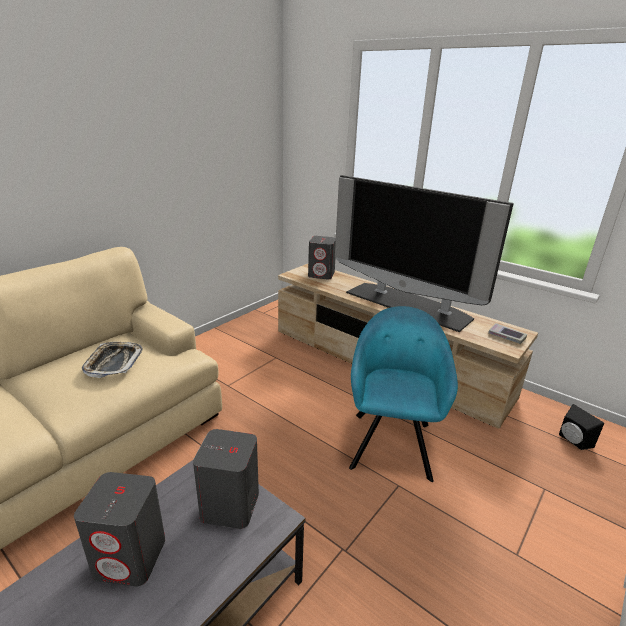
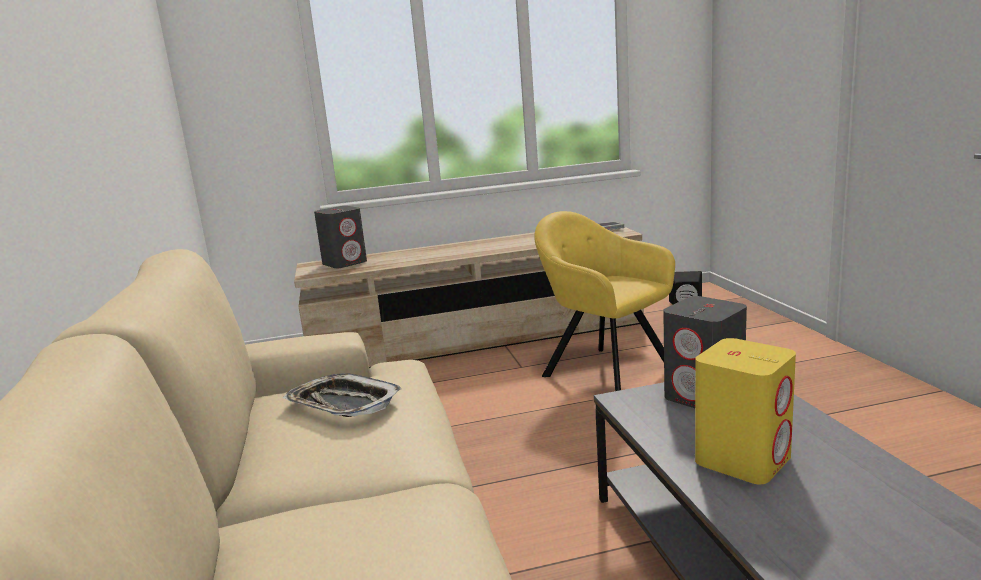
camera: 50 degrees left, 10 degrees down
grey speaker [74,472,165,586] -> yellow speaker [695,338,796,484]
television [335,175,514,332] -> none
turquoise armchair [349,306,458,482] -> yellow armchair [534,211,675,391]

